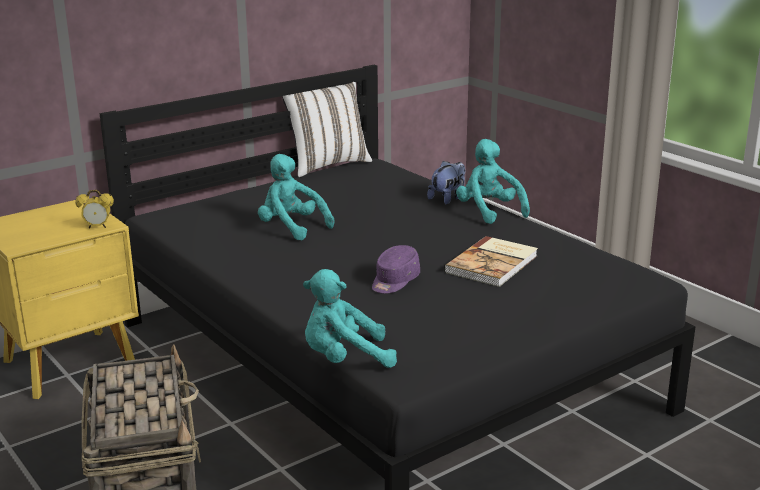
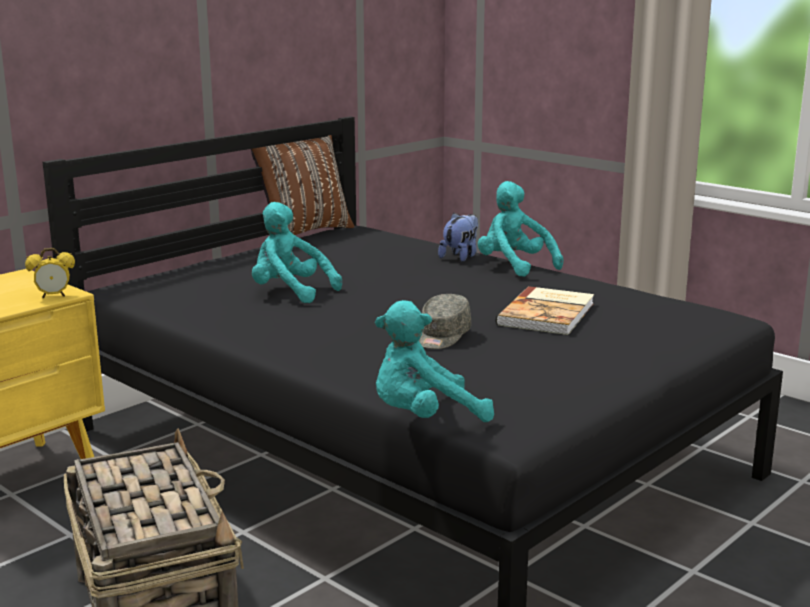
camera: 10 degrees left, 5 degrees down
white pillow [282,82,372,177] -> brown pillow [251,135,355,235]
purple cap [372,245,420,294] -> grey cap [419,294,471,349]

